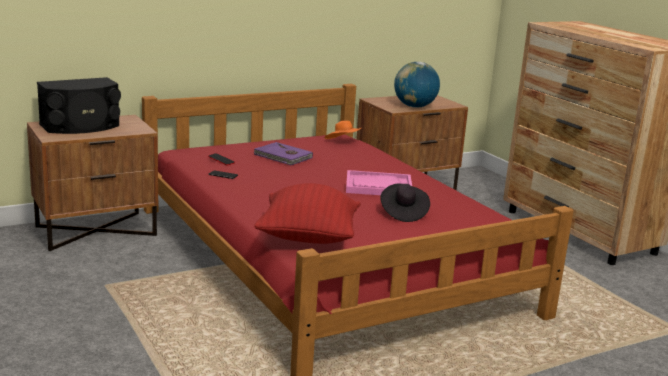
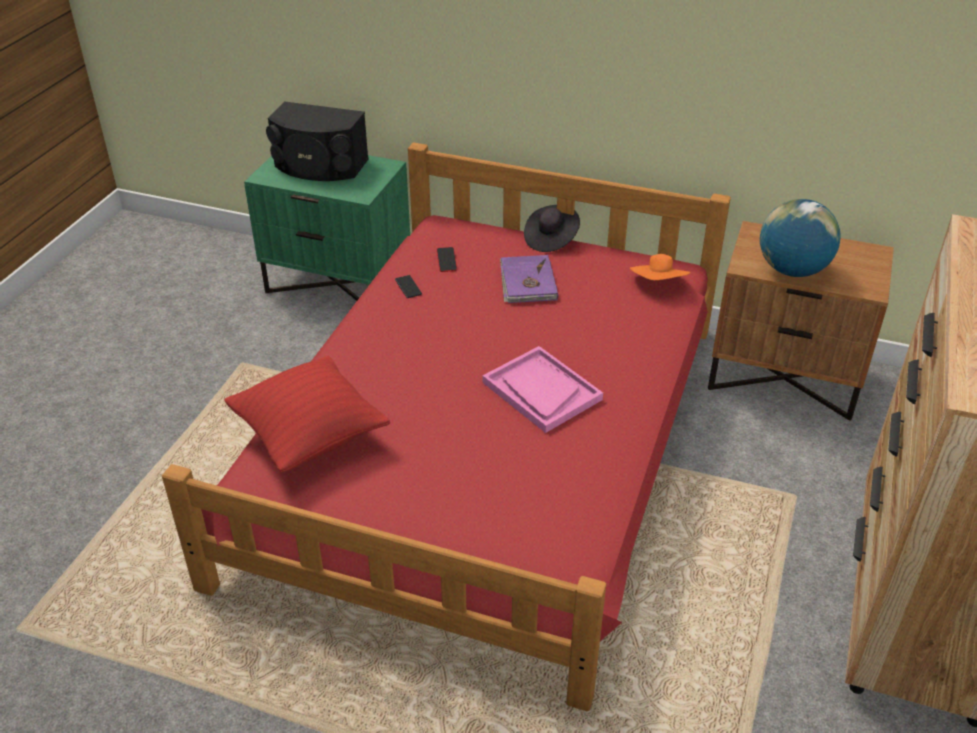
camera: 50 degrees right, 20 degrees up
brown nightstand [27,115,158,251] -> green nightstand [244,155,410,301]
black hat [380,184,430,222] -> black hat moved to [524,205,580,252]

